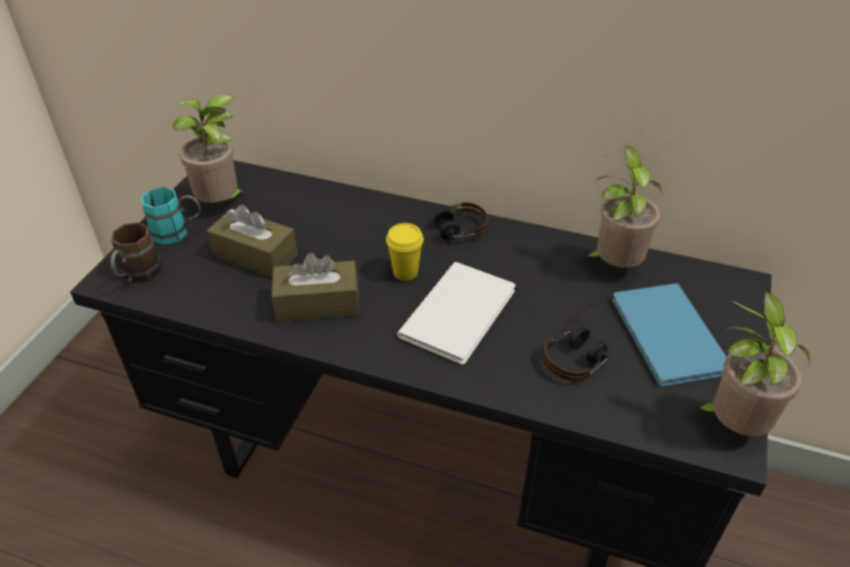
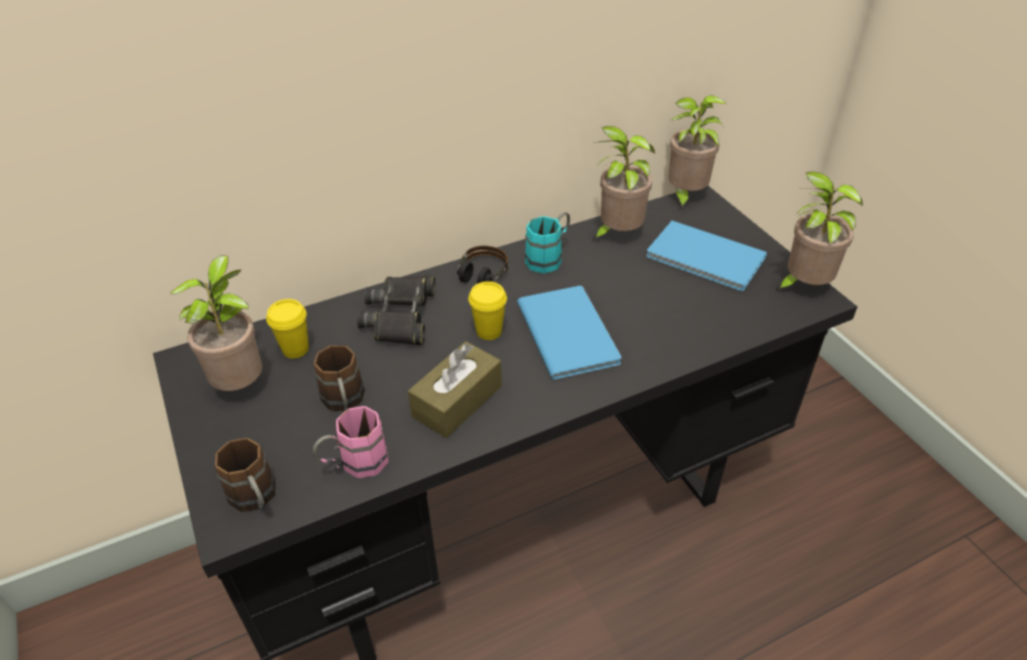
camera: 45 degrees left, 0 degrees up
turquoise mug [141,187,201,245] -> turquoise mug moved to [525,212,570,274]
brown tissue box [207,205,298,277] -> brown mug [314,345,365,411]
white book [397,262,516,364] -> blue book [517,286,622,380]
headphones [543,301,608,382] -> none
none -> yellow cup [266,299,309,359]
none -> pink mug [313,406,389,478]
none -> black binoculars [357,275,435,345]
none -> potted plant [668,95,727,210]

